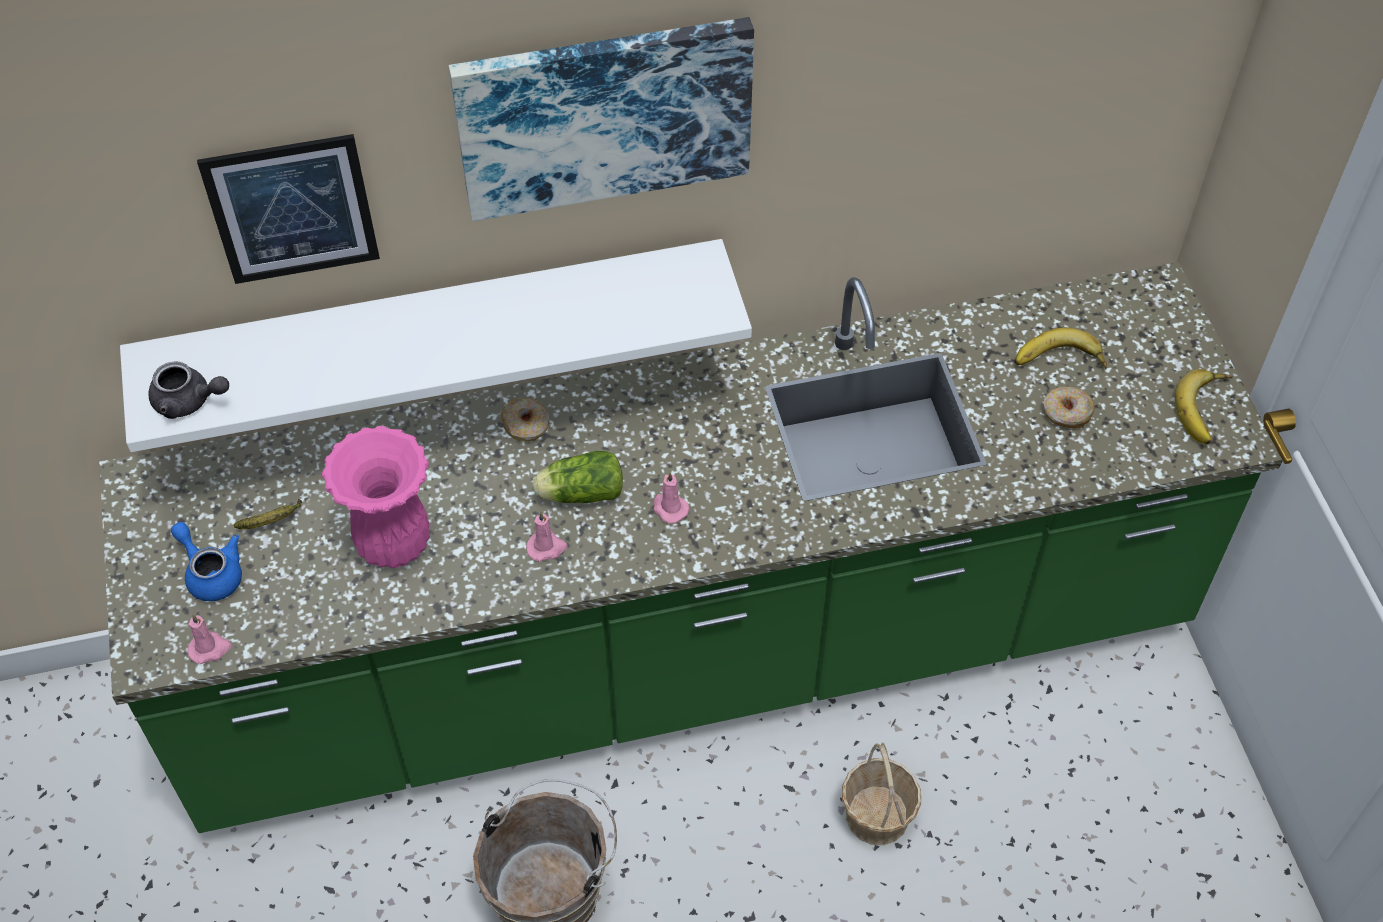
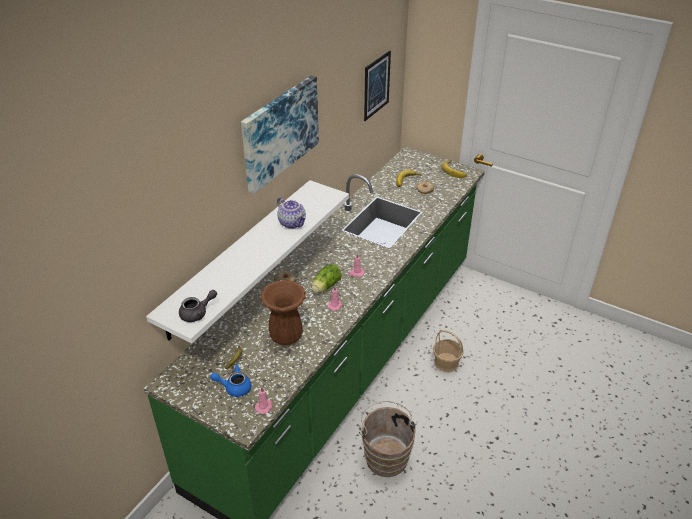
camera: 45 degrees left, 15 degrees down
picture [197,134,380,284] -> picture moved to [364,50,391,121]
pink vase [322,426,430,568] -> brown vase [260,280,306,345]
none -> teapot [277,197,306,229]

